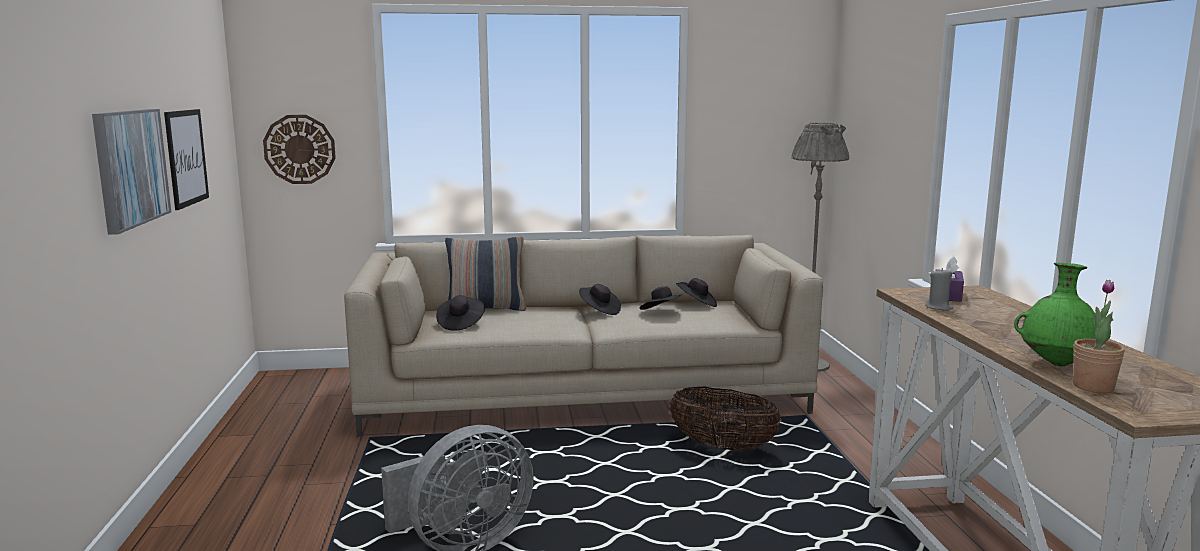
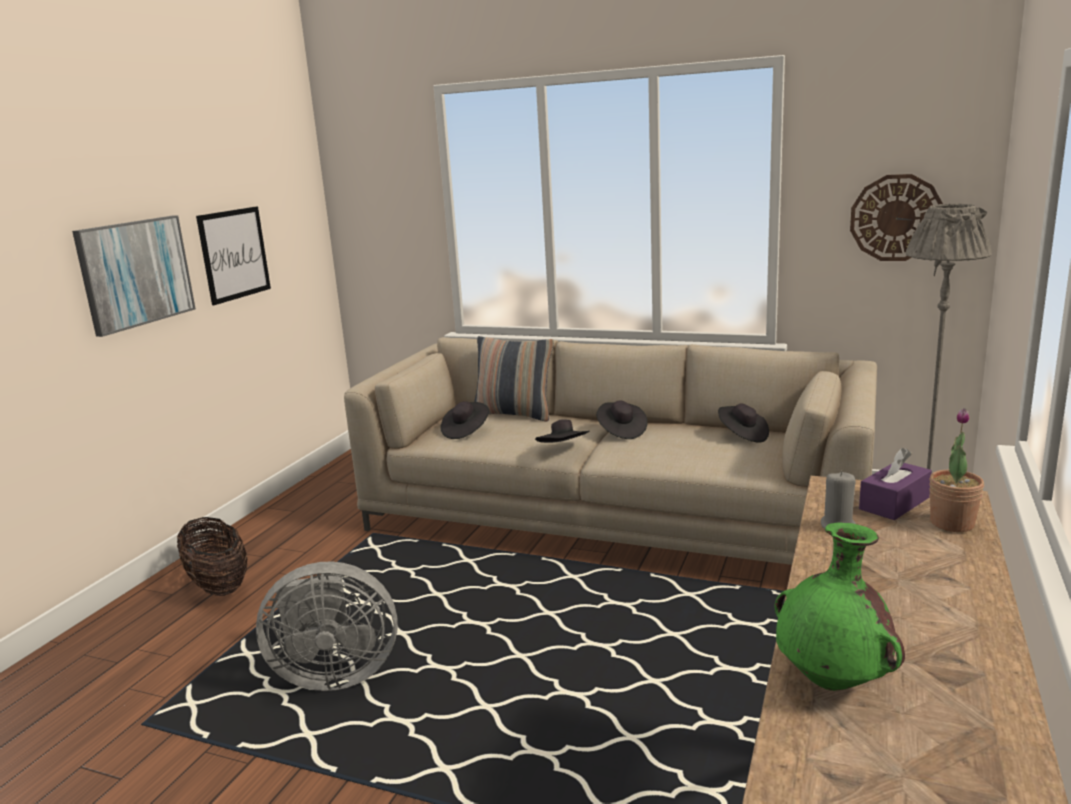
camera: 30 degrees right, 5 degrees up
wall clock [263,115,336,184] -> wall clock moved to [850,174,943,261]
black hat [640,287,683,310] -> black hat moved to [535,419,589,443]
basket [669,387,782,451] -> basket moved to [177,517,247,596]
potted plant [1073,280,1125,393] -> potted plant moved to [929,408,984,532]

